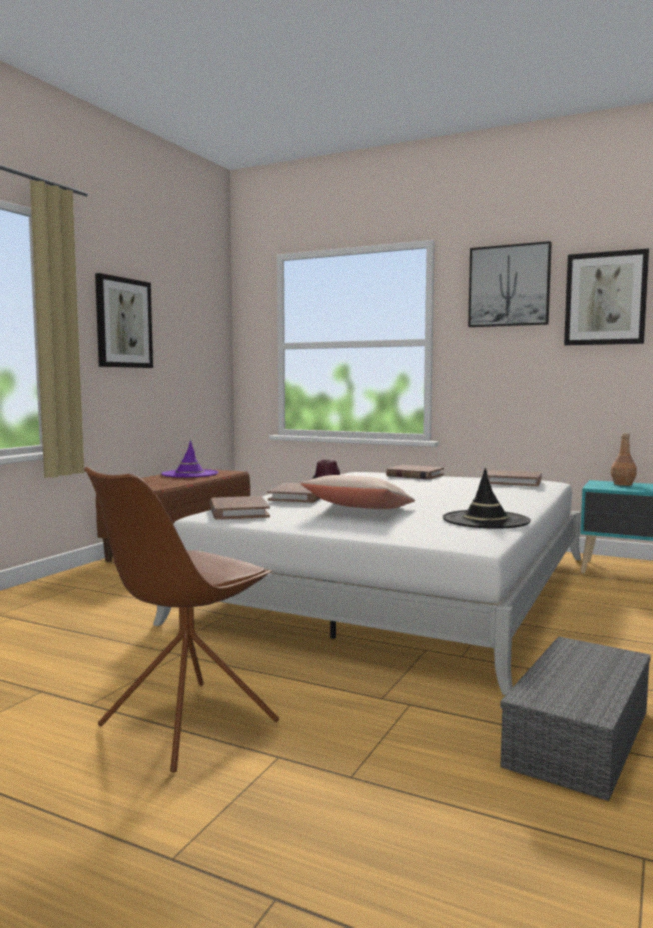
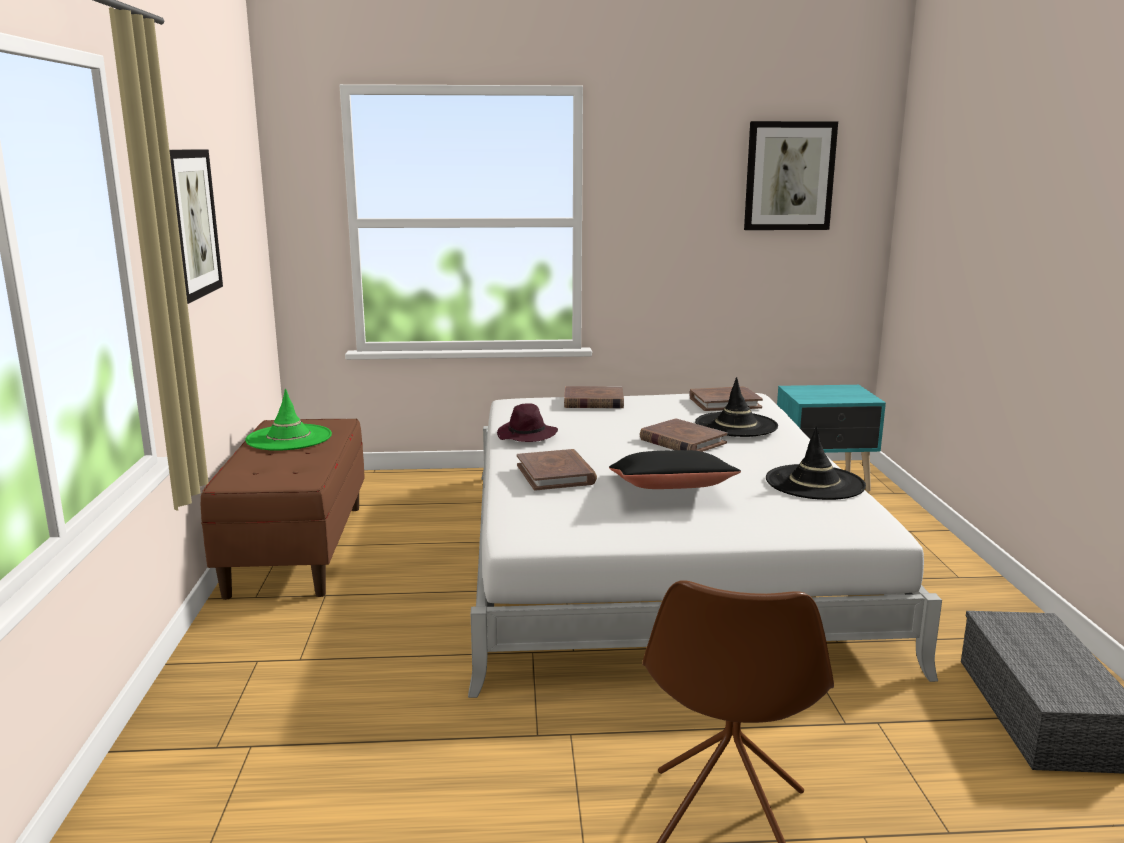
camera: 30 degrees left, 10 degrees up
purple hat [161,440,218,478] -> green hat [245,388,332,451]
brown book [209,496,270,520] -> brown book moved to [640,418,727,452]
beige pillow [301,475,415,509] -> black pillow [609,450,741,489]
picture [468,241,552,327] -> none
brown bottle [611,433,637,486] -> none
none -> black hat [695,377,778,437]

